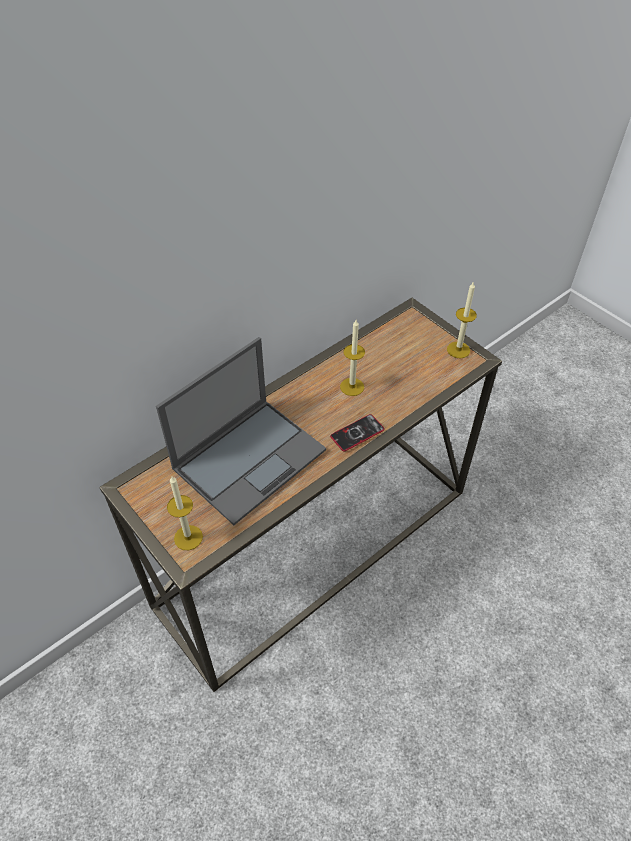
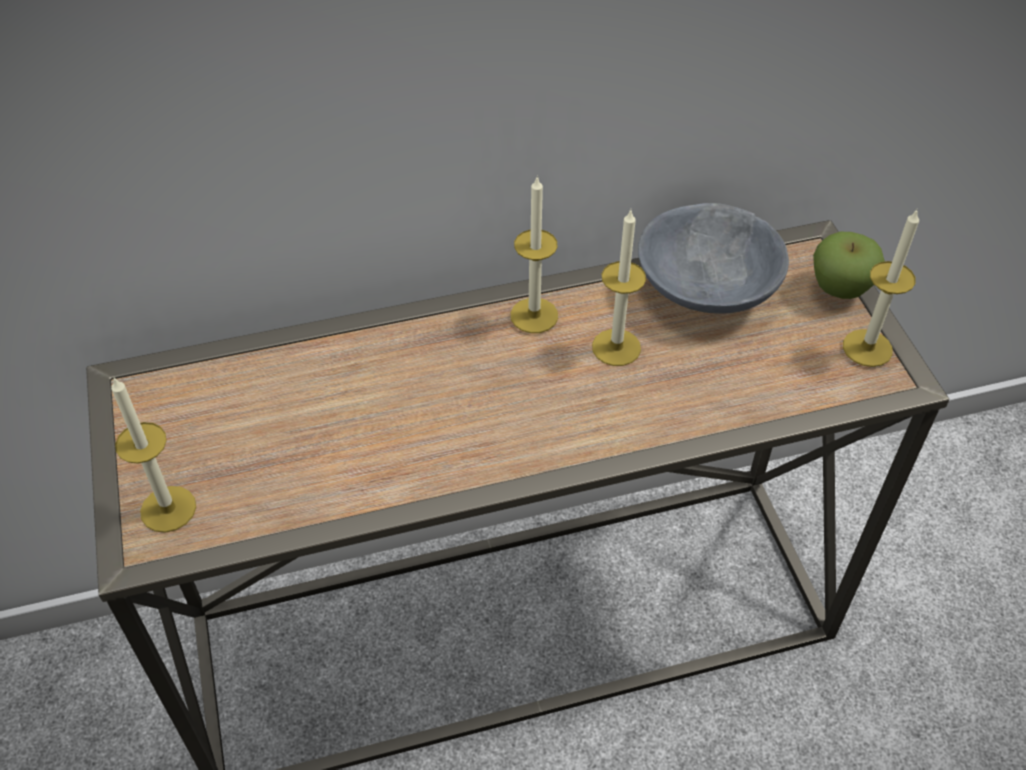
camera: 25 degrees right, 0 degrees up
laptop [156,337,326,525] -> none
phone [330,414,385,452] -> none
none -> candle [511,175,558,333]
none -> grey bowl [638,203,789,313]
none -> apple [813,232,885,299]

